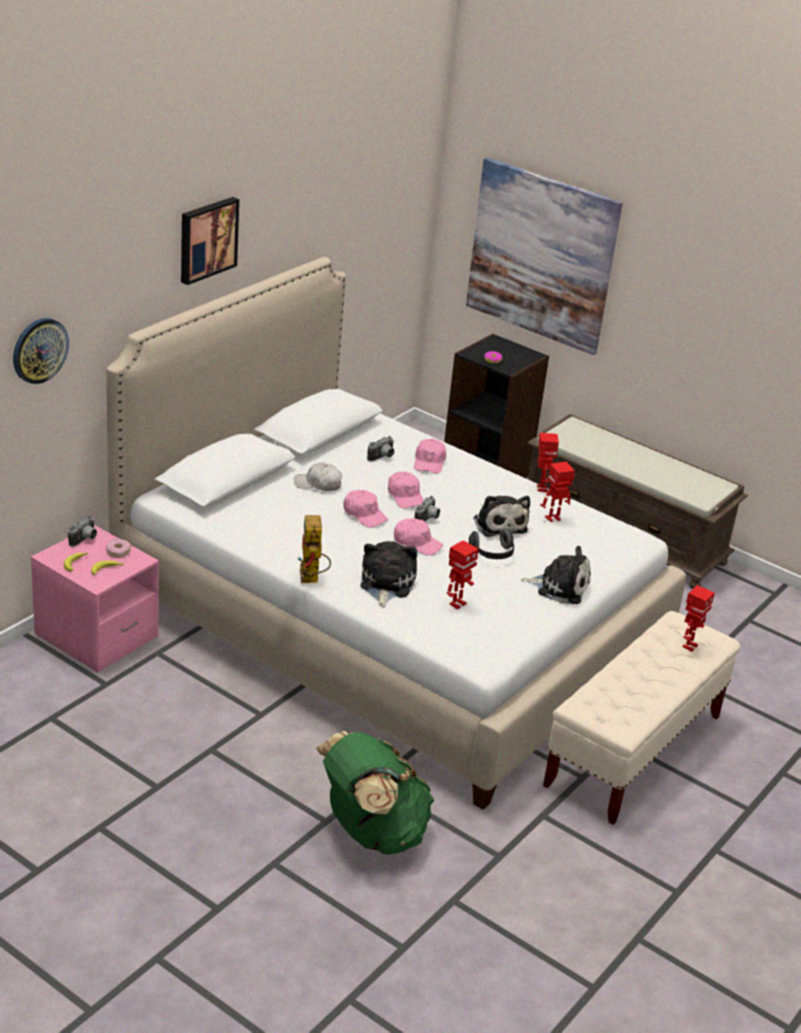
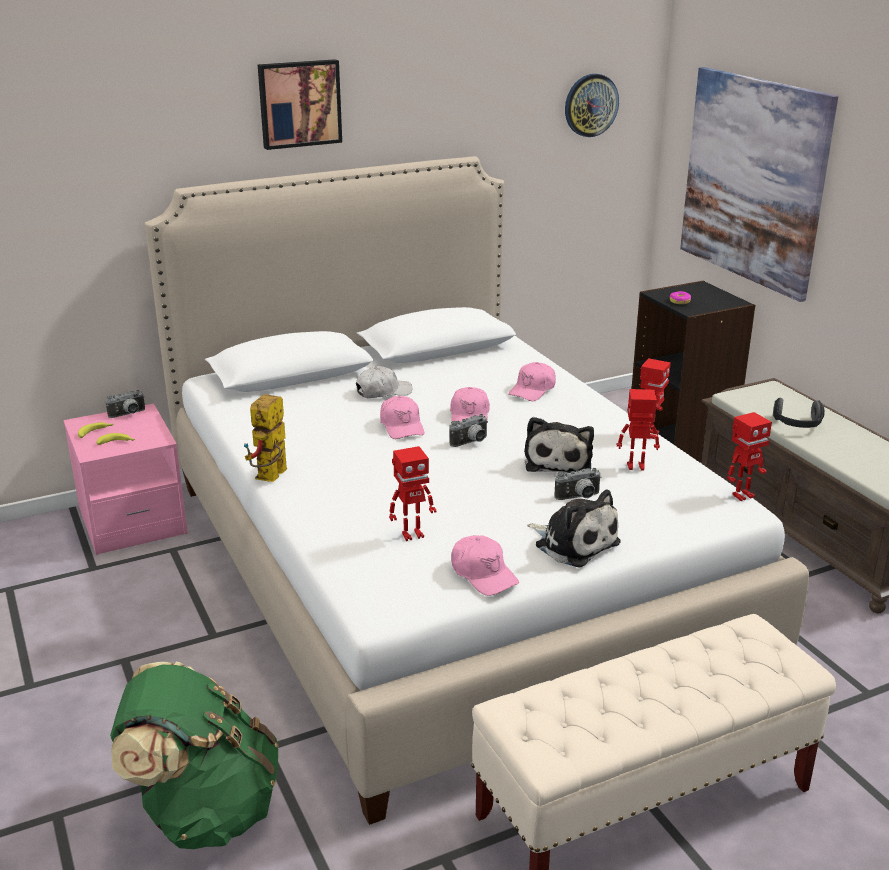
camera: 30 degrees right, 5 degrees down
wall clock [13,318,69,384] -> wall clock moved to [565,74,619,137]
donut [106,539,131,557] -> none
white cap [294,462,342,491] -> white cap turned 120 degrees clockwise [356,366,412,398]
plush toy [361,541,417,607] -> none
camera [367,436,394,461] -> camera moved to [554,468,602,500]
pink cap [394,518,443,556] -> pink cap moved to [451,535,519,596]
headphones [469,528,514,559] -> headphones moved to [773,398,825,428]
toy robot [683,585,715,652] -> toy robot moved to [727,412,772,501]

